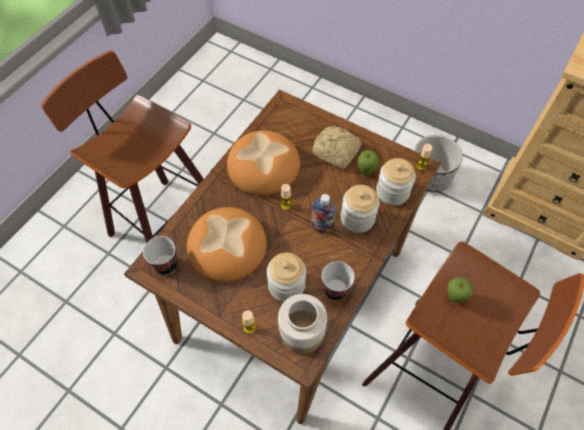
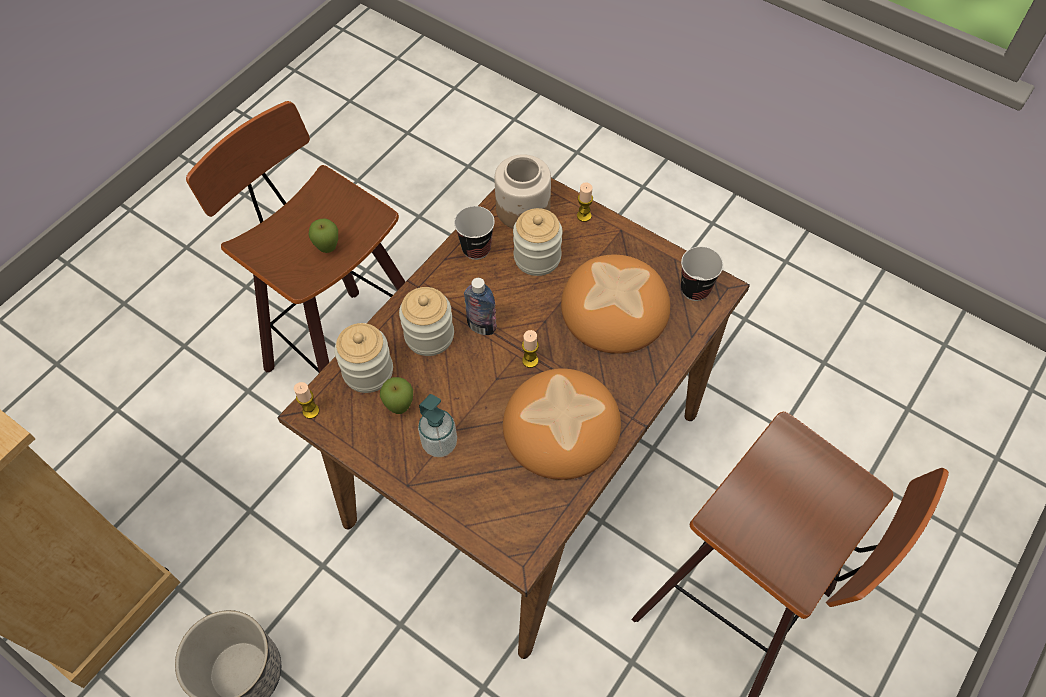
camera: 175 degrees left, 0 degrees up
bread [312,126,362,169] -> soap dispenser [418,394,457,457]

